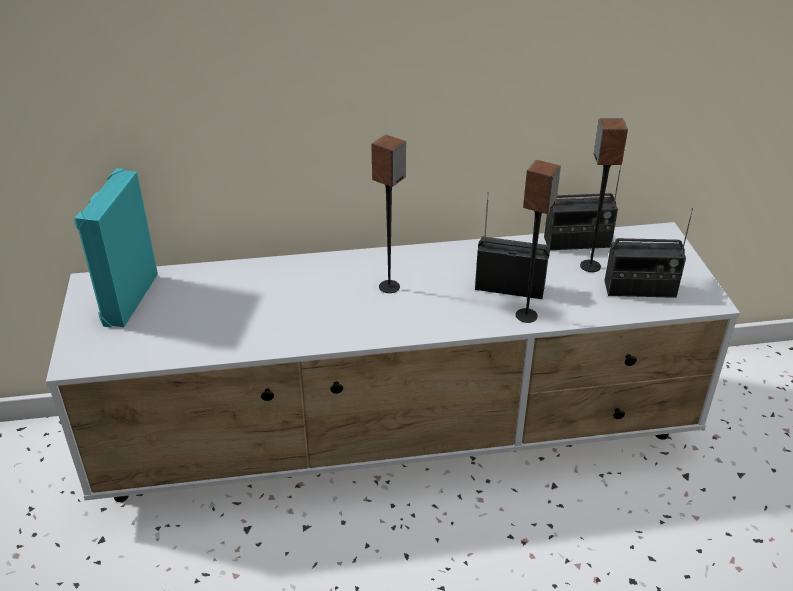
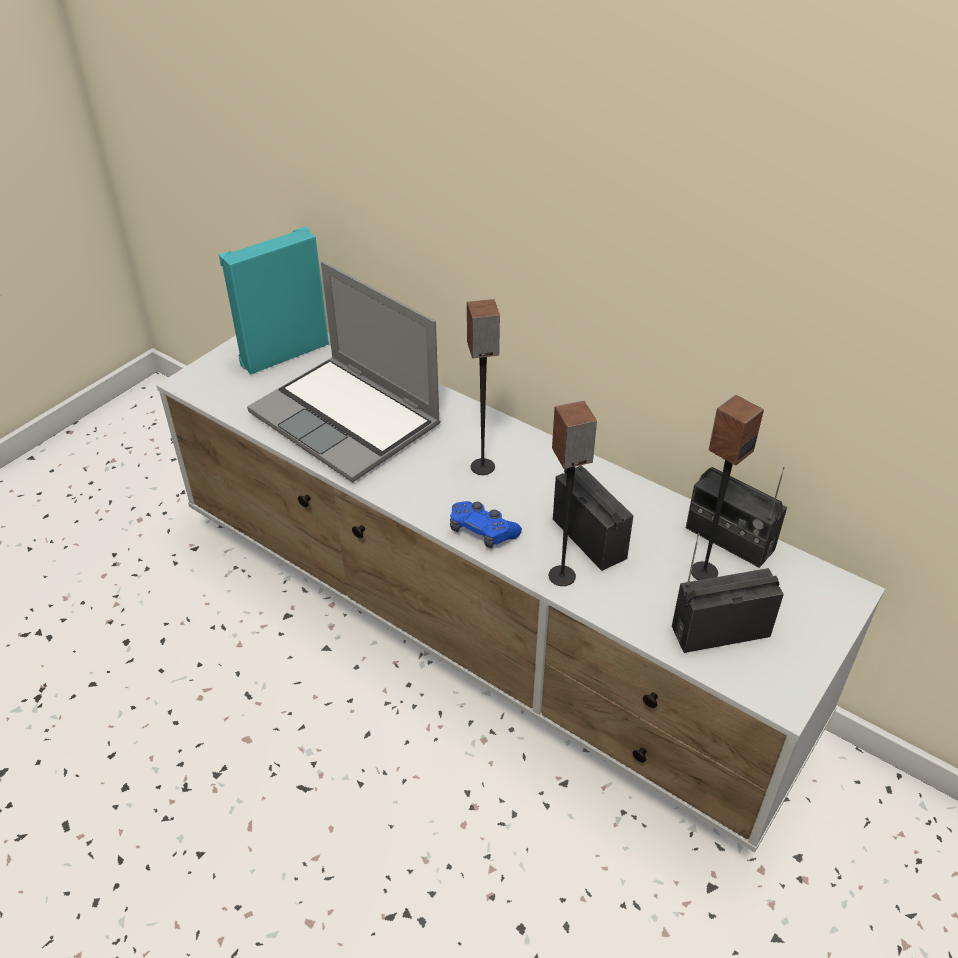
camera: 45 degrees right, 5 degrees up
radio [604,208,693,298] -> radio turned 120 degrees clockwise [672,533,784,653]
none -> laptop [247,261,441,483]
none -> blue game controller [450,501,522,548]

